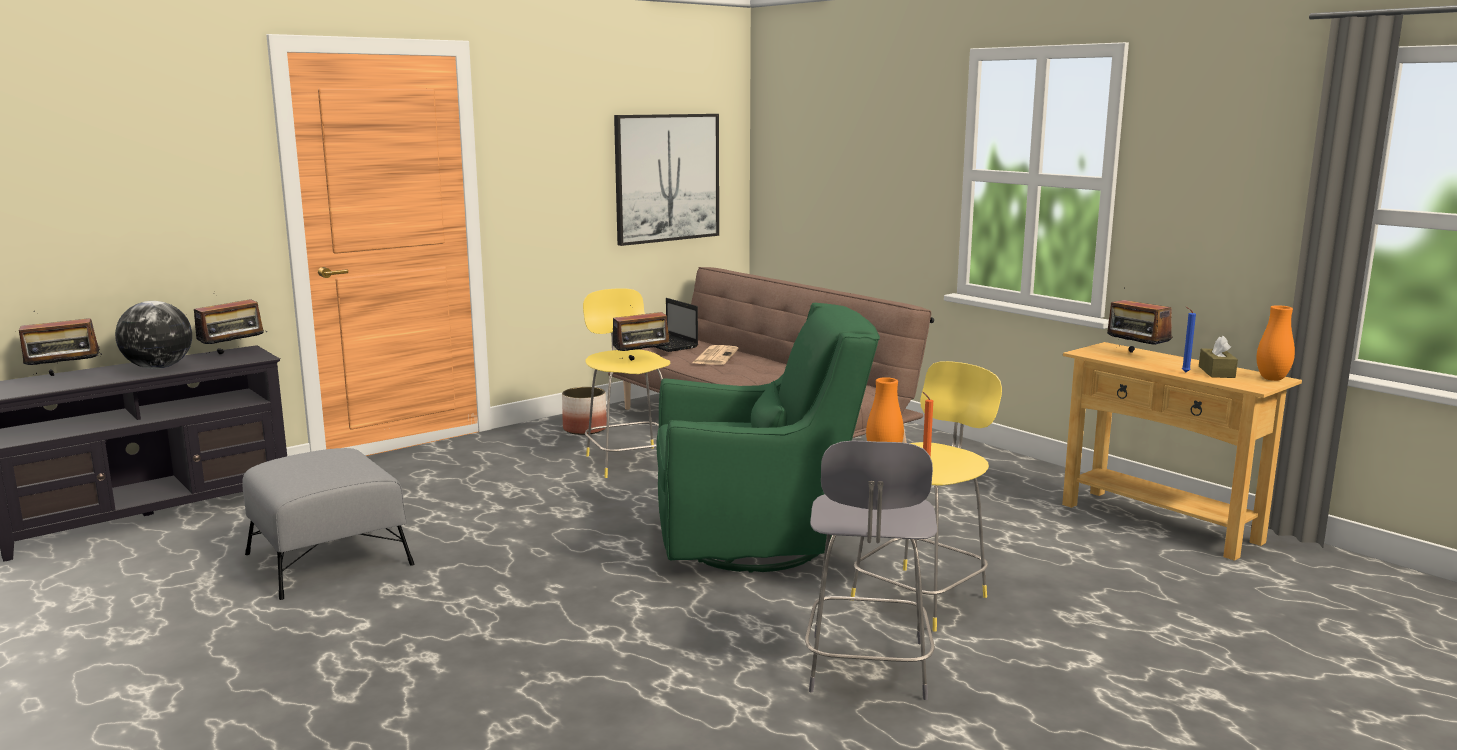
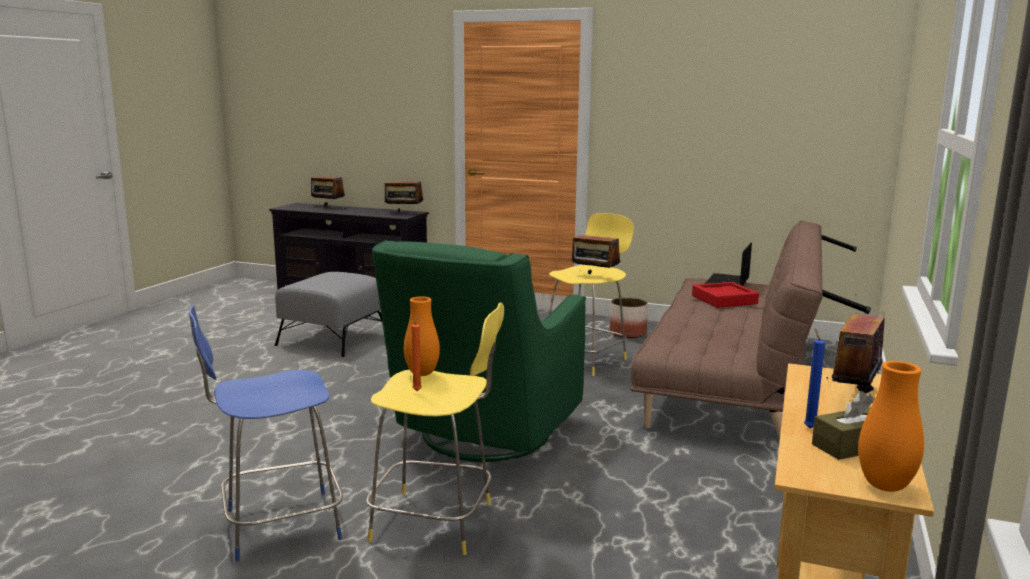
camera: 60 degrees right, 0 degrees up
globe [115,301,192,369] -> none
picture [614,114,719,246] -> none
green armchair [656,303,880,573] -> green armchair turned 60 degrees clockwise [372,240,586,462]
newspaper [692,345,739,365] -> red tray [692,282,759,308]
grey stool [805,441,937,700] -> blue stool [189,306,343,561]

